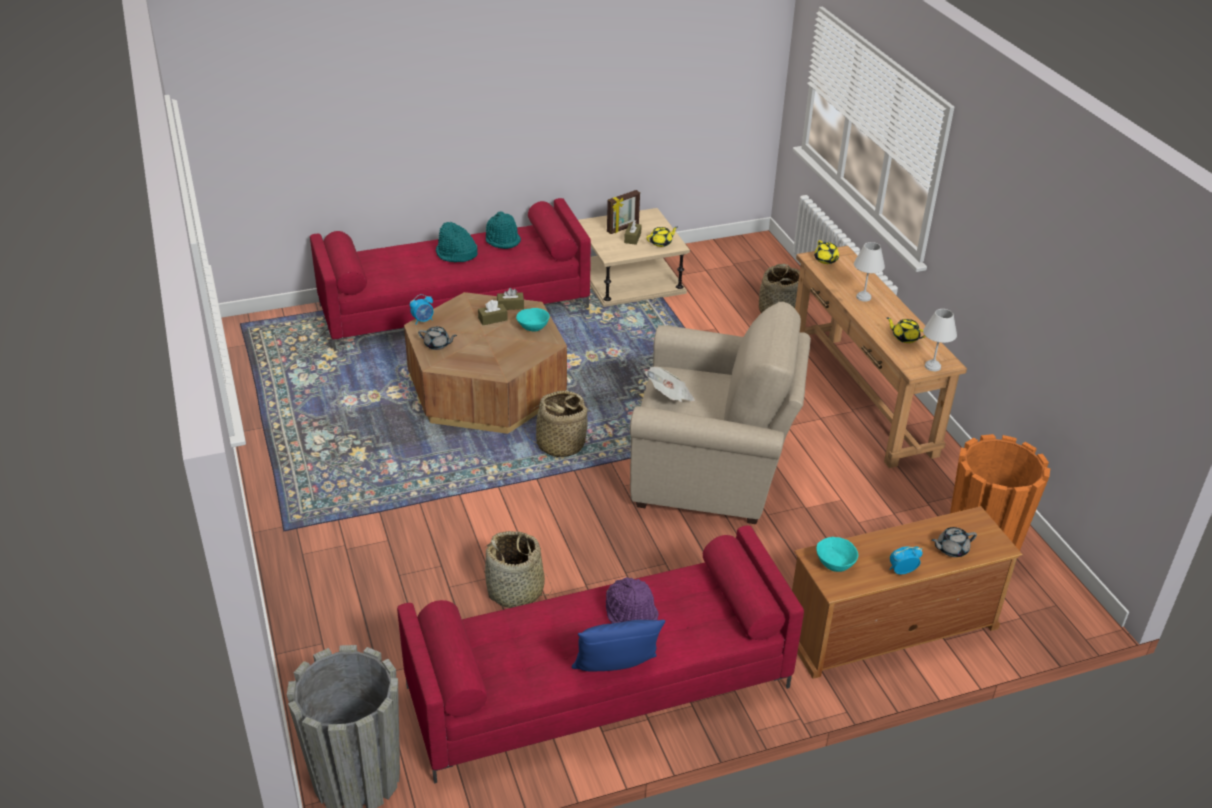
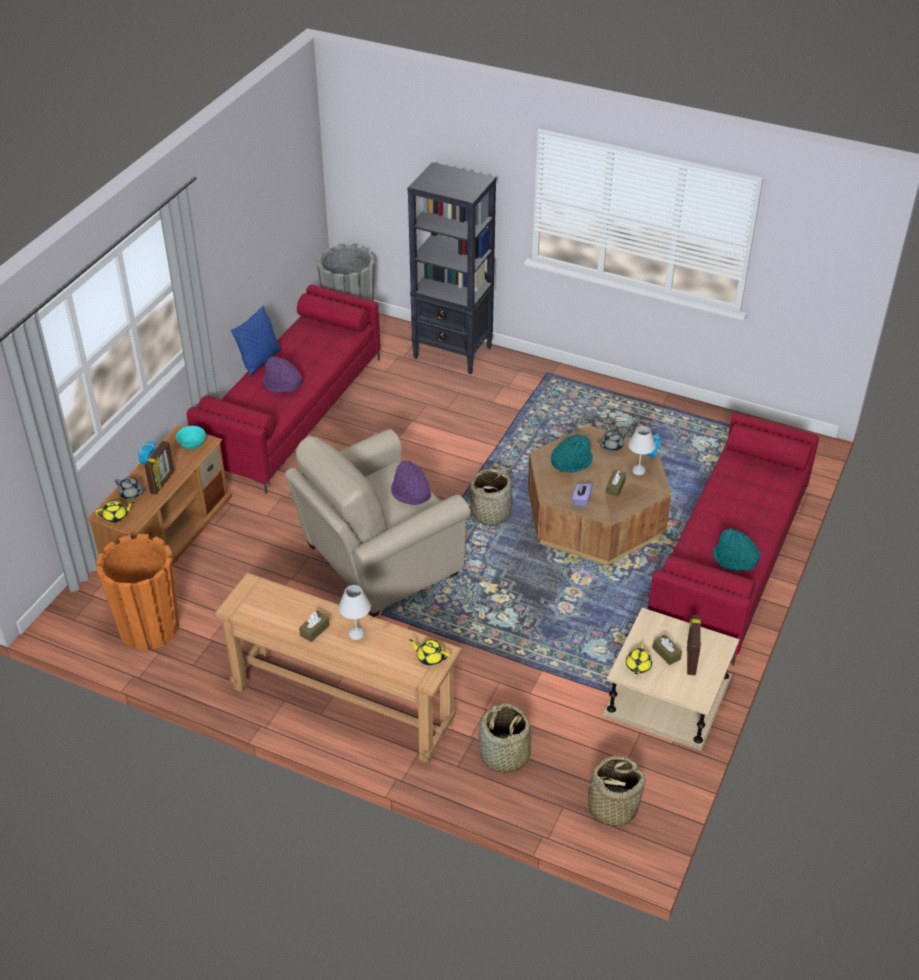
camera: 135 degrees right, 5 degrees up
turquoise hat [436,222,478,263] -> turquoise hat moved to [551,434,593,472]
basket [483,531,552,608] -> basket moved to [578,756,645,827]
brown tissue box [497,288,524,310] -> brown tissue box moved to [299,611,330,642]
turquoise bowl [516,308,550,332] -> purple tissue box [572,482,592,508]
newspaper [645,366,695,402] -> purple hat [391,461,431,505]
yellow teapot [887,317,926,343] -> yellow teapot moved to [95,500,134,523]
white table lamp [923,309,957,371] -> white table lamp moved to [628,426,655,475]
grey teapot [932,527,977,557] -> grey teapot turned 90 degrees clockwise [115,477,145,499]
none -> picture frame [144,441,174,495]
none -> black bookcase [407,162,496,374]

